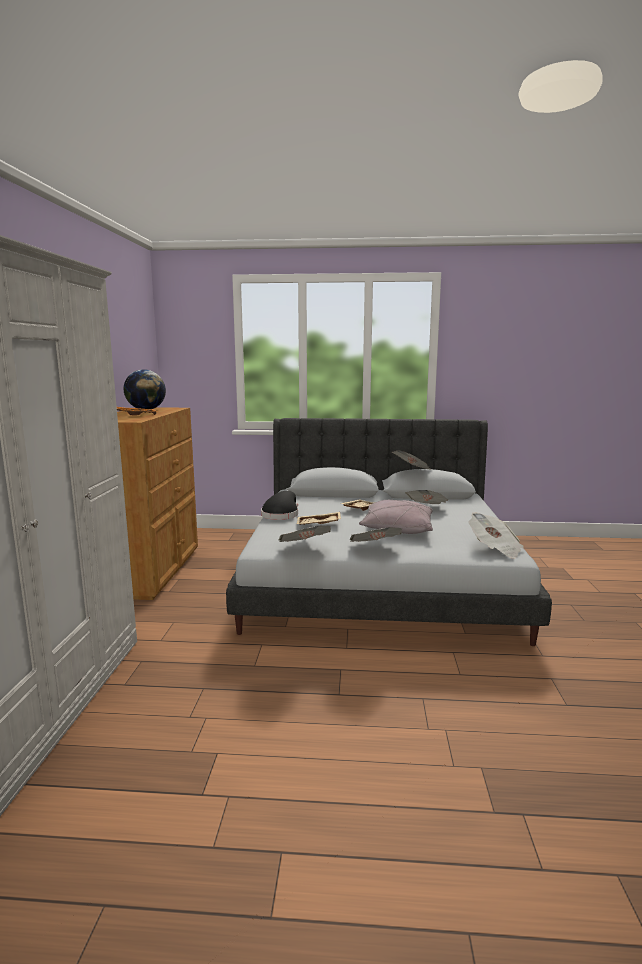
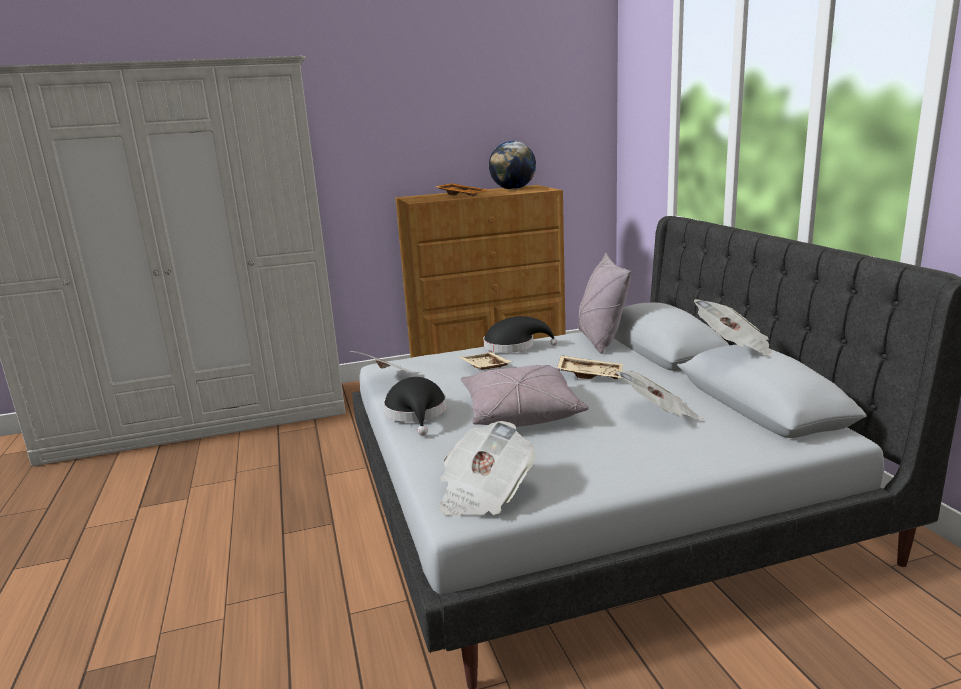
camera: 70 degrees right, 5 degrees up
newspaper [350,527,402,542] -> black hat [383,377,447,436]
none -> purple pillow [578,253,631,354]

